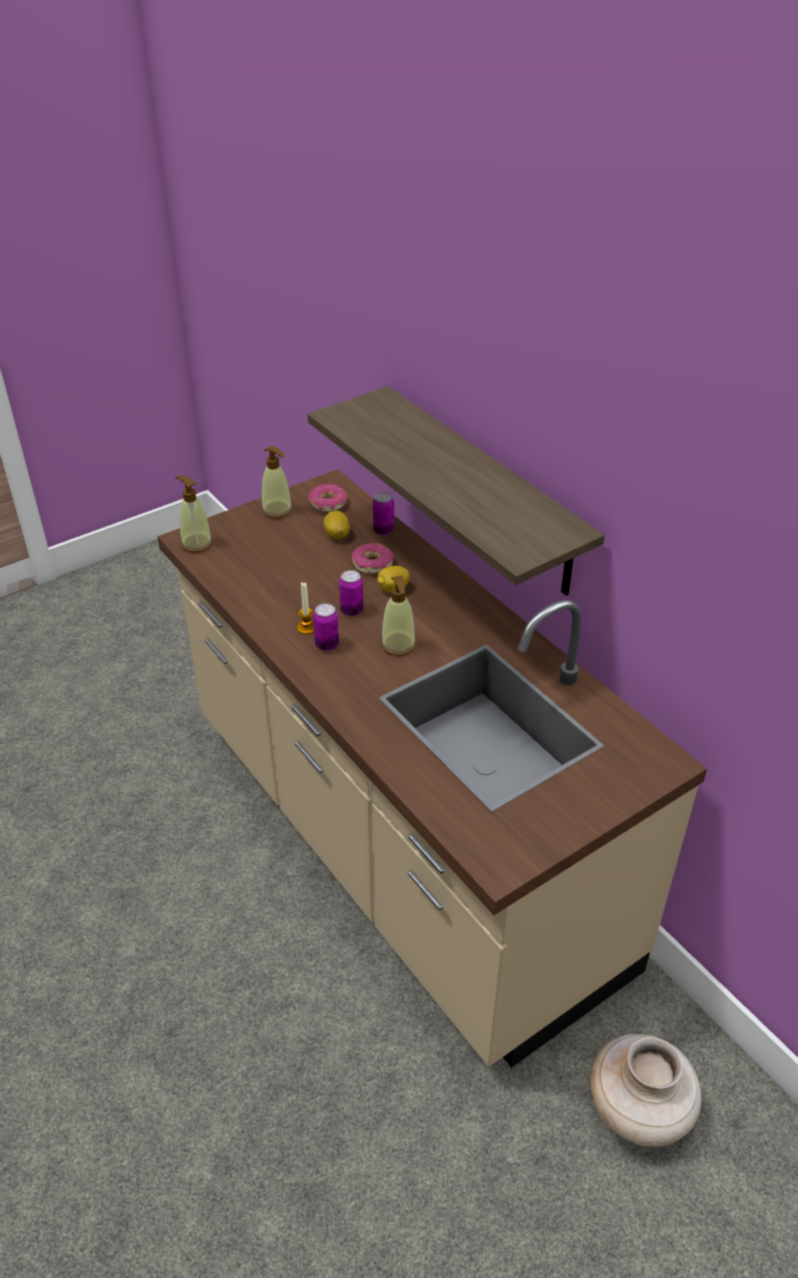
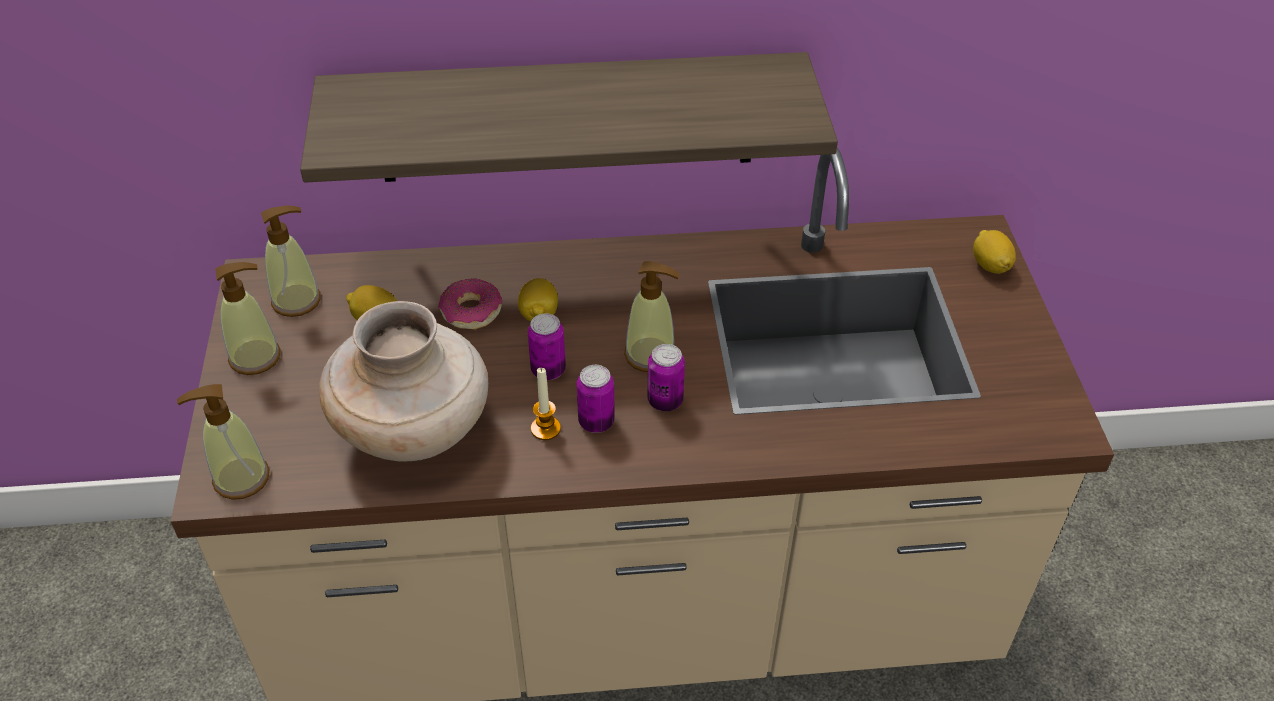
camera: 60 degrees left, 5 degrees up
donut [308,484,347,512] -> soap dispenser [261,205,321,317]
can [373,492,394,535] -> can moved to [648,344,685,411]
beige vase [590,1034,702,1147] -> beige vase moved to [319,301,488,462]
none -> lemon [973,230,1016,274]

